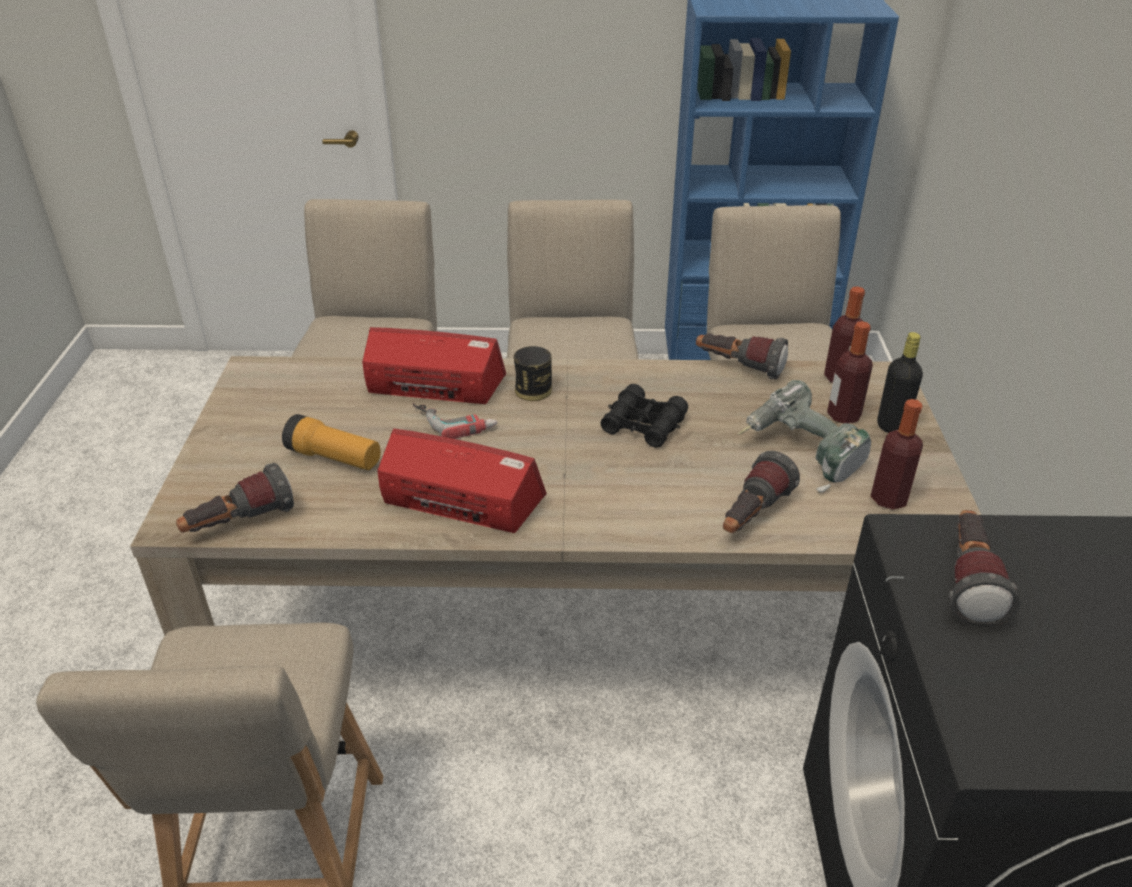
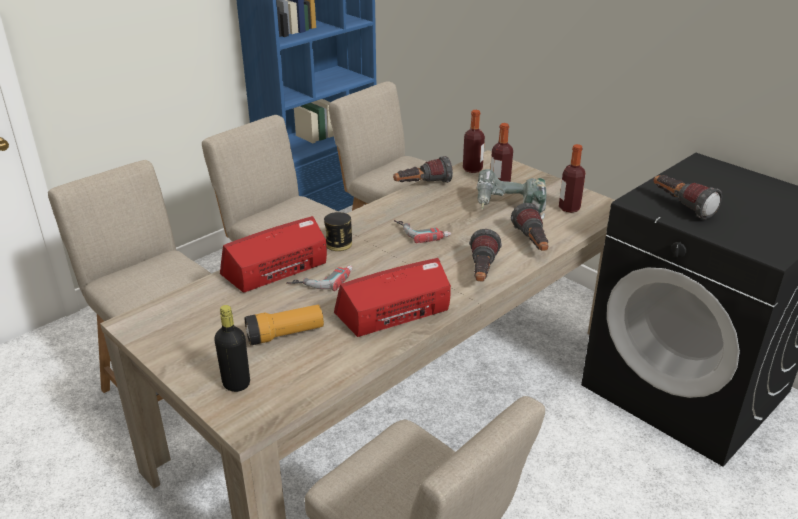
camera: 45 degrees left, 5 degrees down
flashlight [176,463,294,533] -> flashlight moved to [469,229,502,282]
black binoculars [600,384,688,448] -> power drill [394,220,451,243]
black bottle [877,332,923,433] -> black bottle moved to [214,305,250,392]

